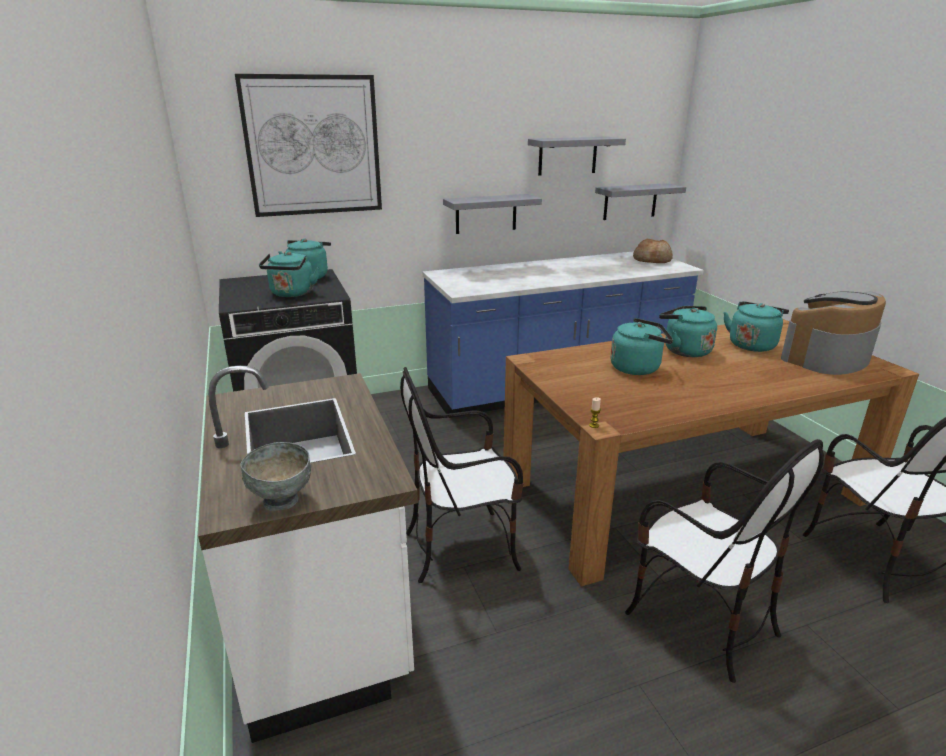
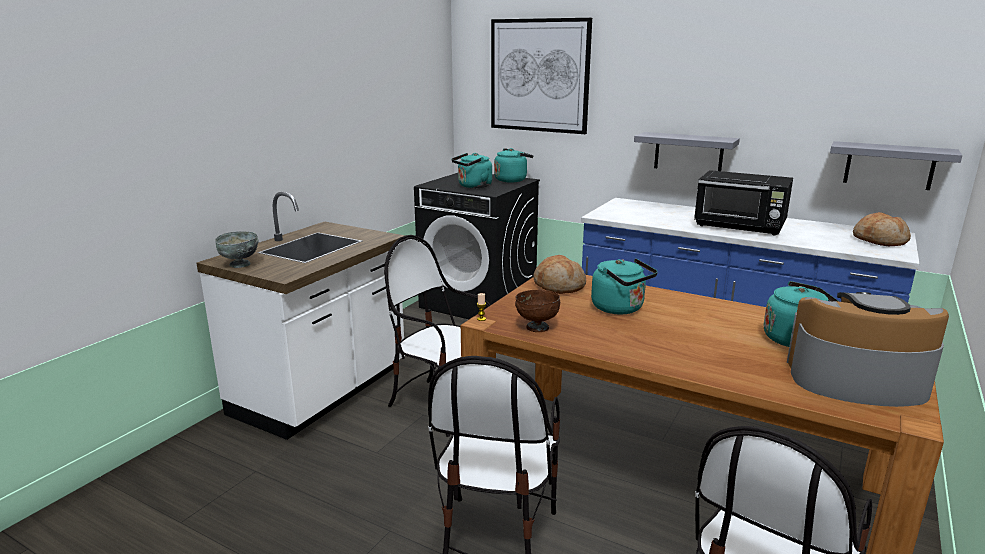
camera: 50 degrees right, 5 degrees down
grey shelf [528,137,626,176] -> none
turquoise kettle [659,306,717,357] -> none
none -> brown bowl [515,290,560,332]
none -> bread [533,255,586,294]
none -> black microwave [694,170,793,235]

